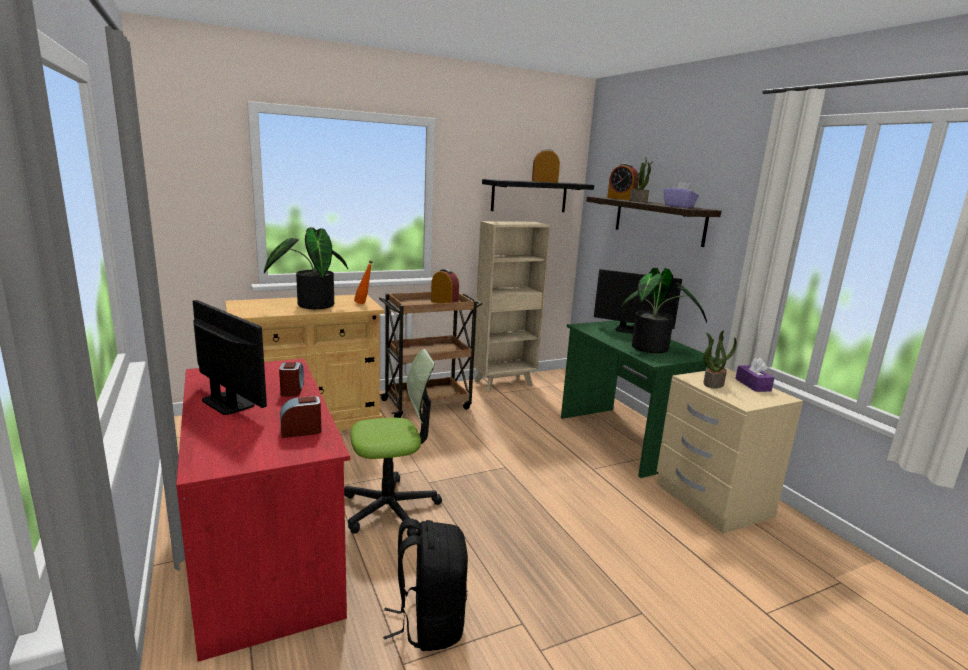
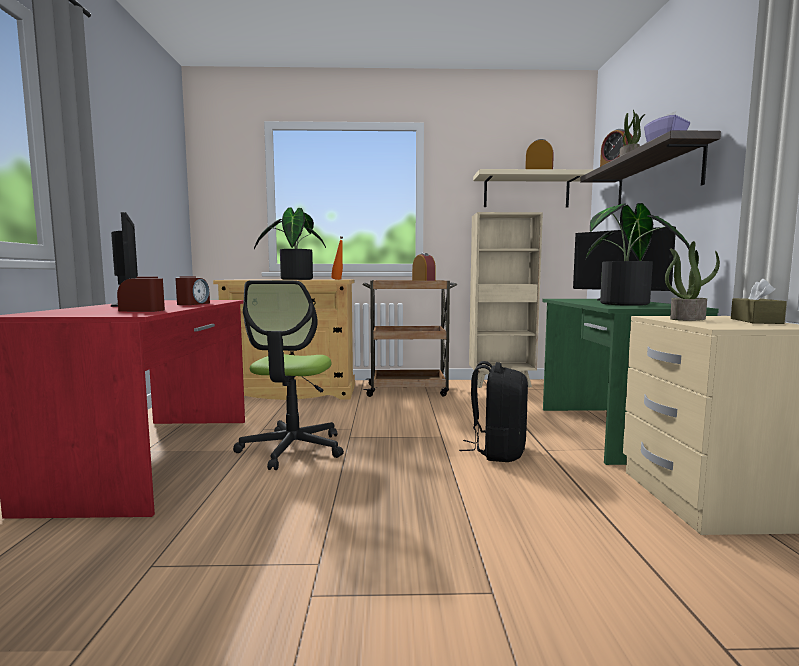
camera: 25 degrees right, 10 degrees down
office chair [344,349,442,537] -> office chair turned 90 degrees clockwise [233,280,344,470]
black backpack [383,518,468,651] -> black backpack moved to [459,361,528,462]
black shelf [482,179,594,212] -> beige shelf [473,169,593,207]
purple tissue box [735,358,775,392] -> brown tissue box [731,279,787,324]

